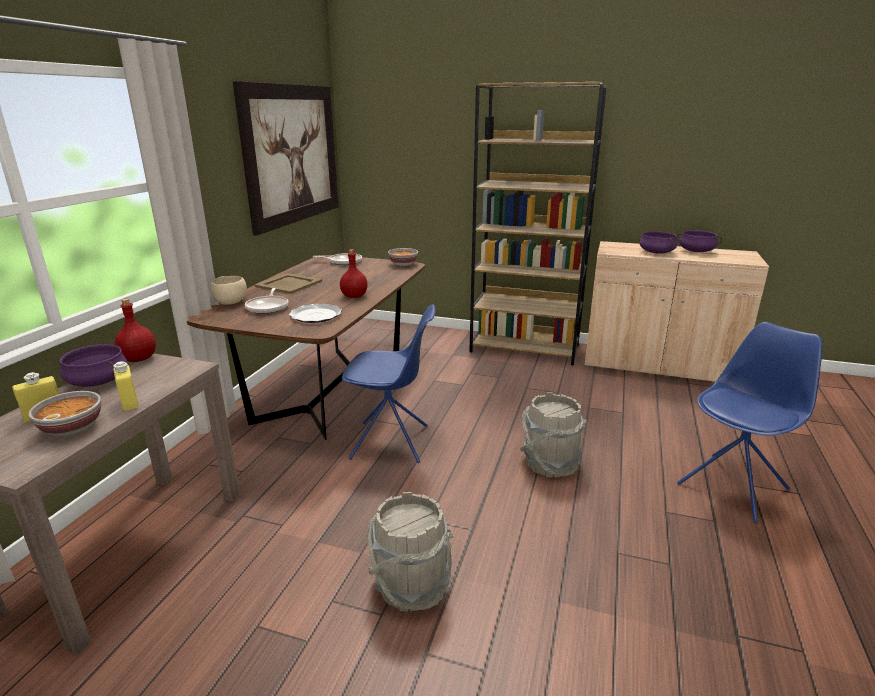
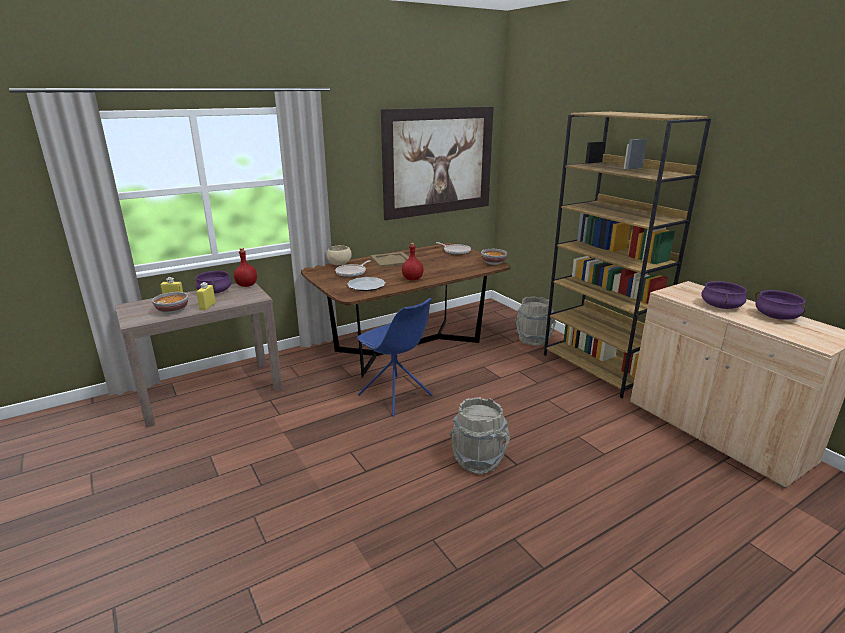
camera: 40 degrees right, 0 degrees up
grey bucket [368,492,454,612] -> grey bucket moved to [514,297,556,346]
blue chair [677,322,822,523] -> none

